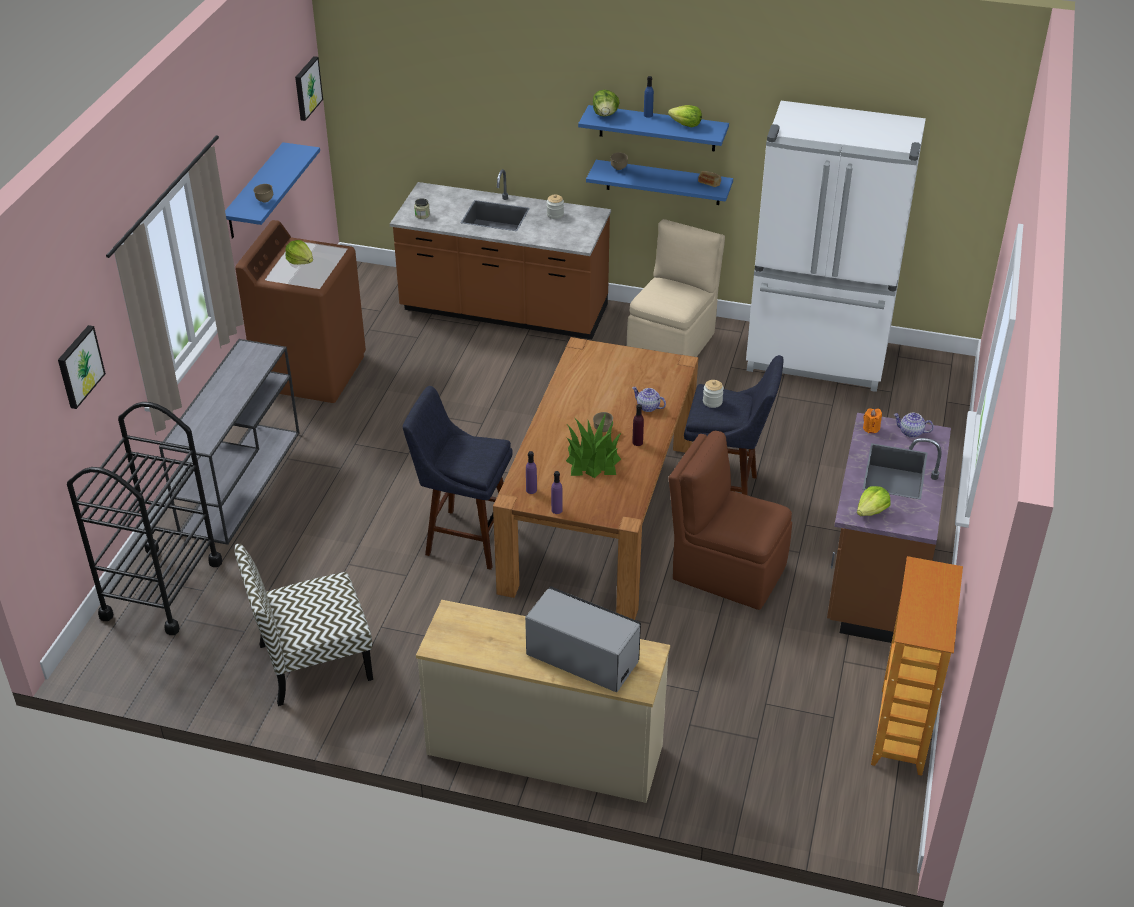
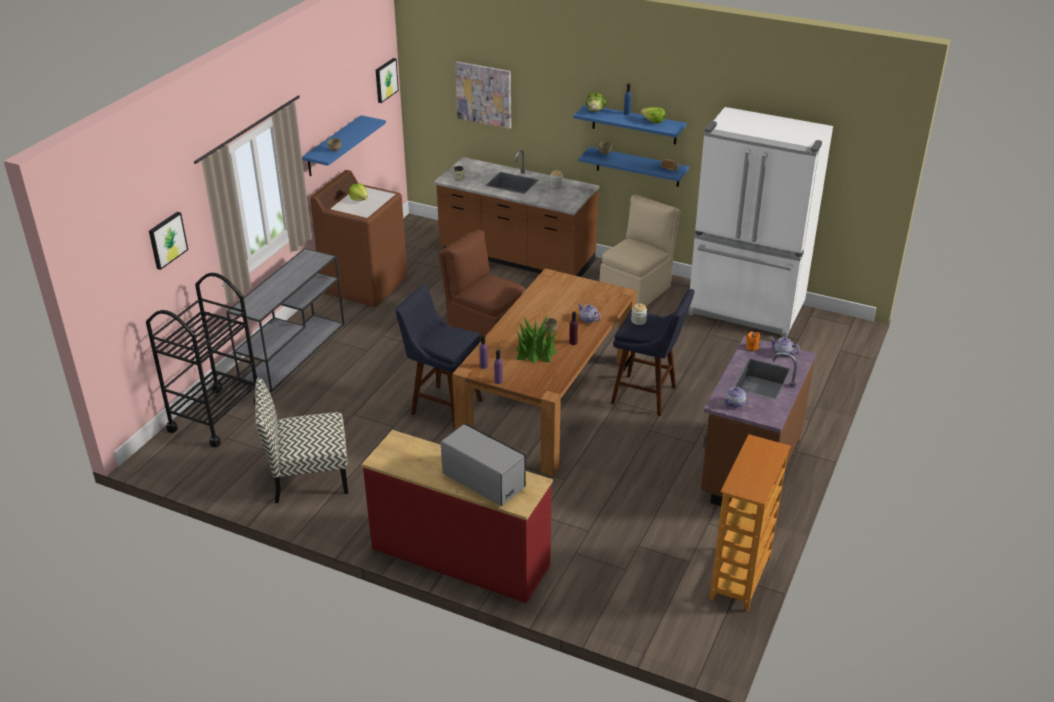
camera: 10 degrees right, 5 degrees down
beige dresser [416,600,670,803] -> red dresser [362,430,553,603]
brown chair [668,431,792,610] -> brown chair moved to [438,230,525,339]
lettuce [857,486,890,516] -> teapot [724,386,748,408]
none -> picture [455,61,511,129]

